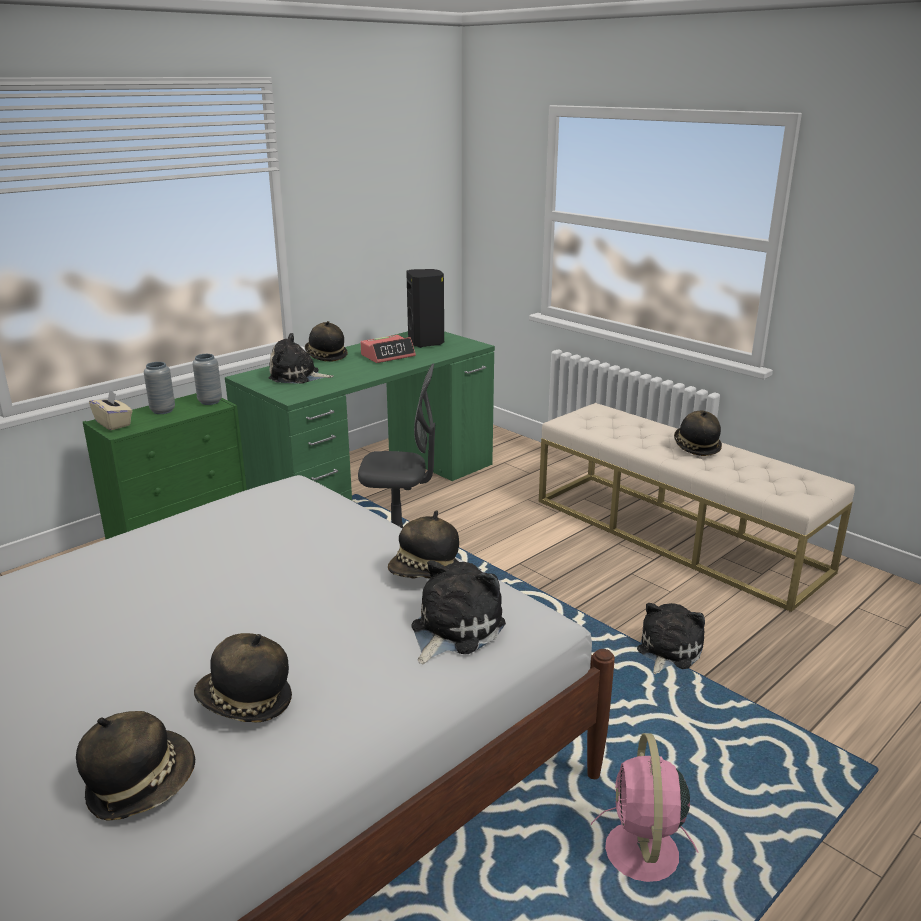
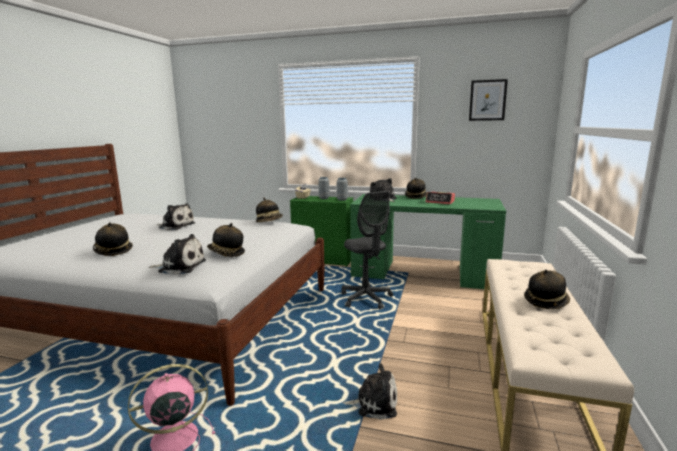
camera: 60 degrees right, 10 degrees down
hat [76,711,195,821] -> hat moved to [255,197,283,222]
black speaker [406,269,444,348] -> none
none -> plush toy [158,203,195,230]
none -> picture [469,79,508,121]

